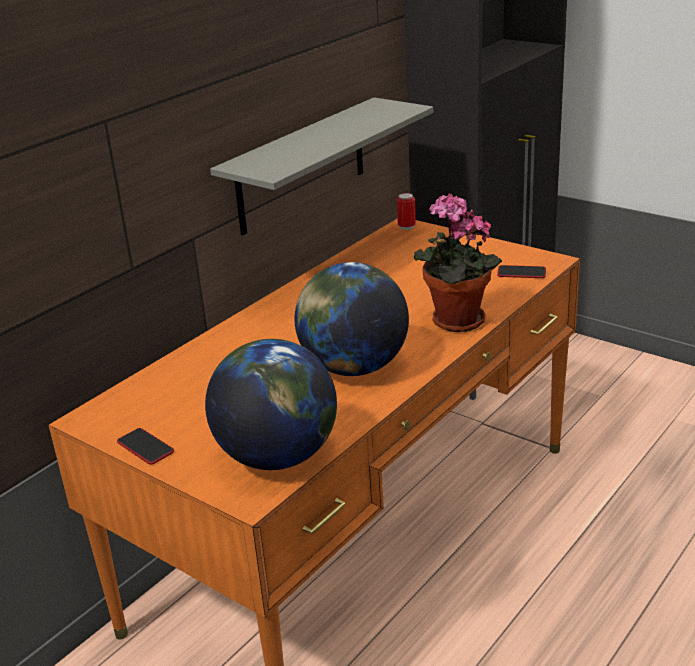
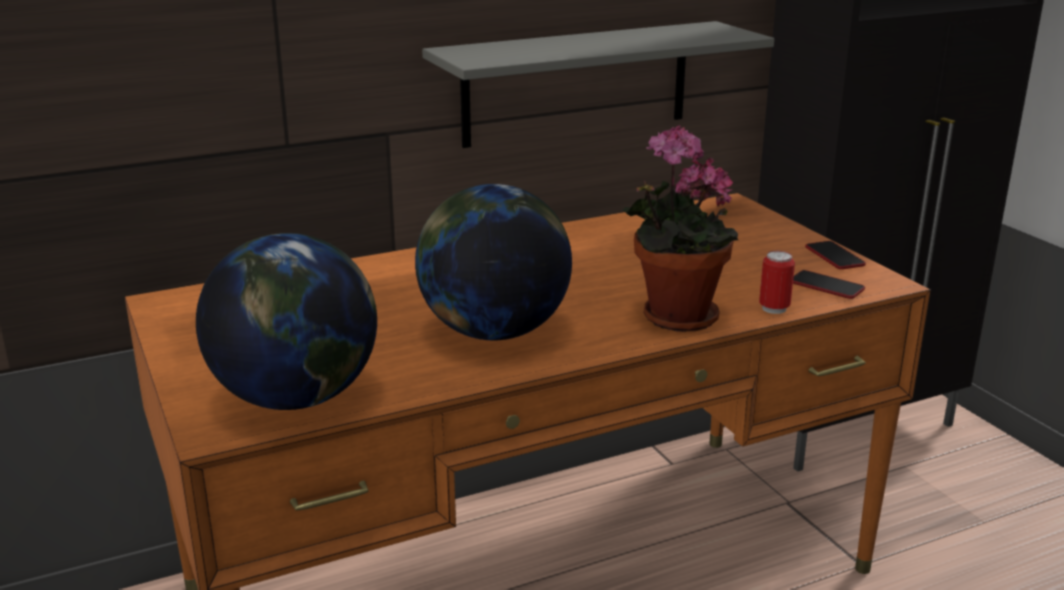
camera: 25 degrees right, 5 degrees down
phone [117,428,174,465] -> phone moved to [805,241,866,269]
can [397,193,416,230] -> can moved to [759,251,795,314]

